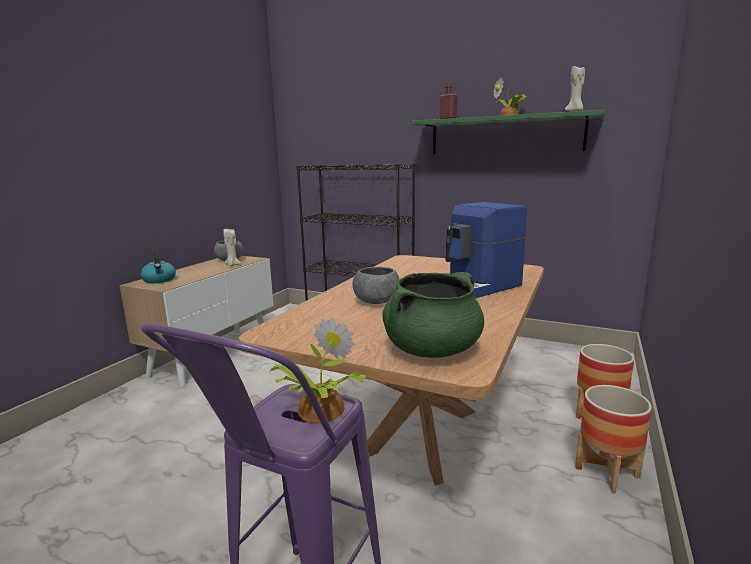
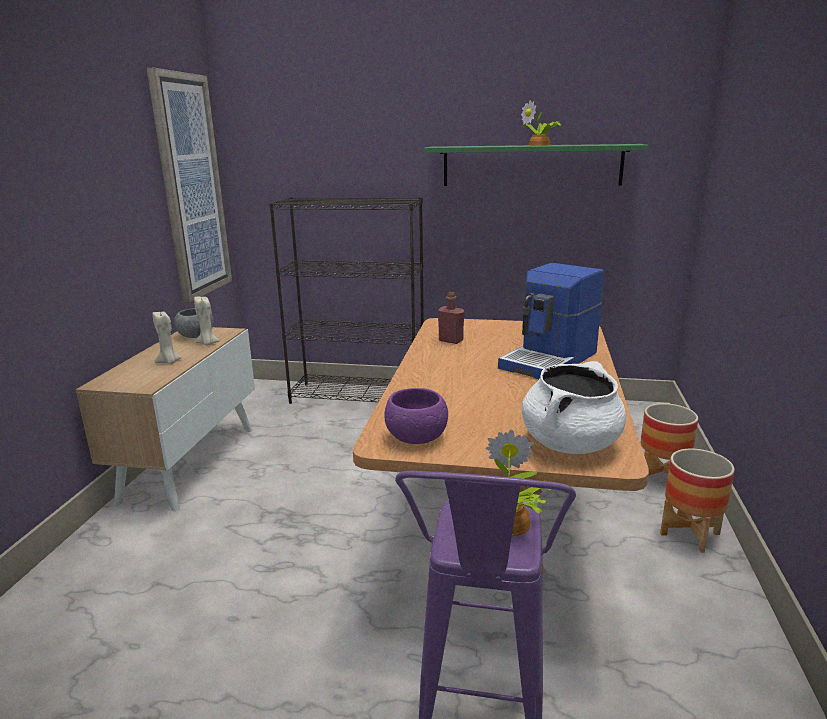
camera: 15 degrees left, 5 degrees up
kettle [140,250,176,283] -> none
grey bowl [353,267,400,304] -> none
green cooking pot [382,272,484,358] -> white cooking pot [522,361,626,454]
red bottle [440,82,458,119] -> red bottle moved to [438,292,464,344]
beige candle [565,66,585,112] -> beige candle moved to [152,310,182,364]
none -> picture [147,68,232,303]
none -> purple bowl [384,388,448,444]

